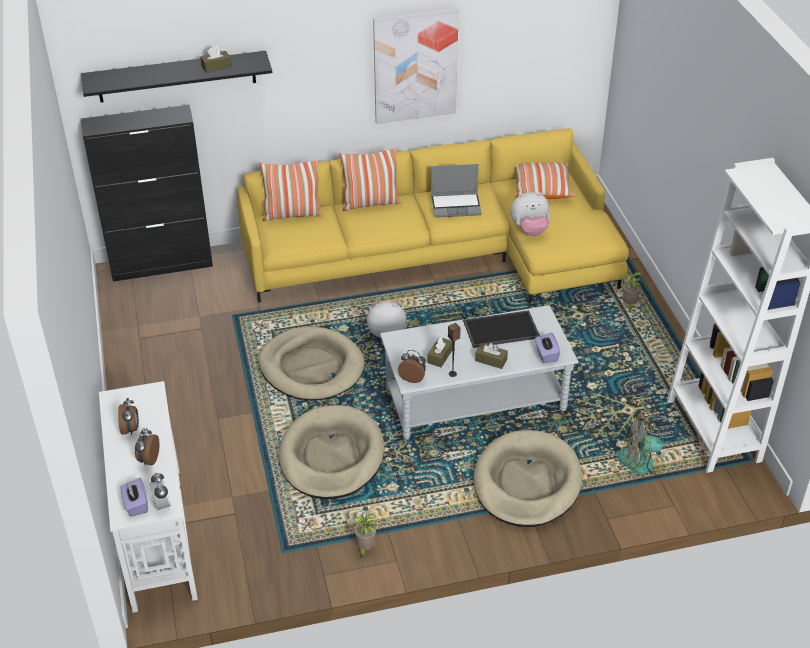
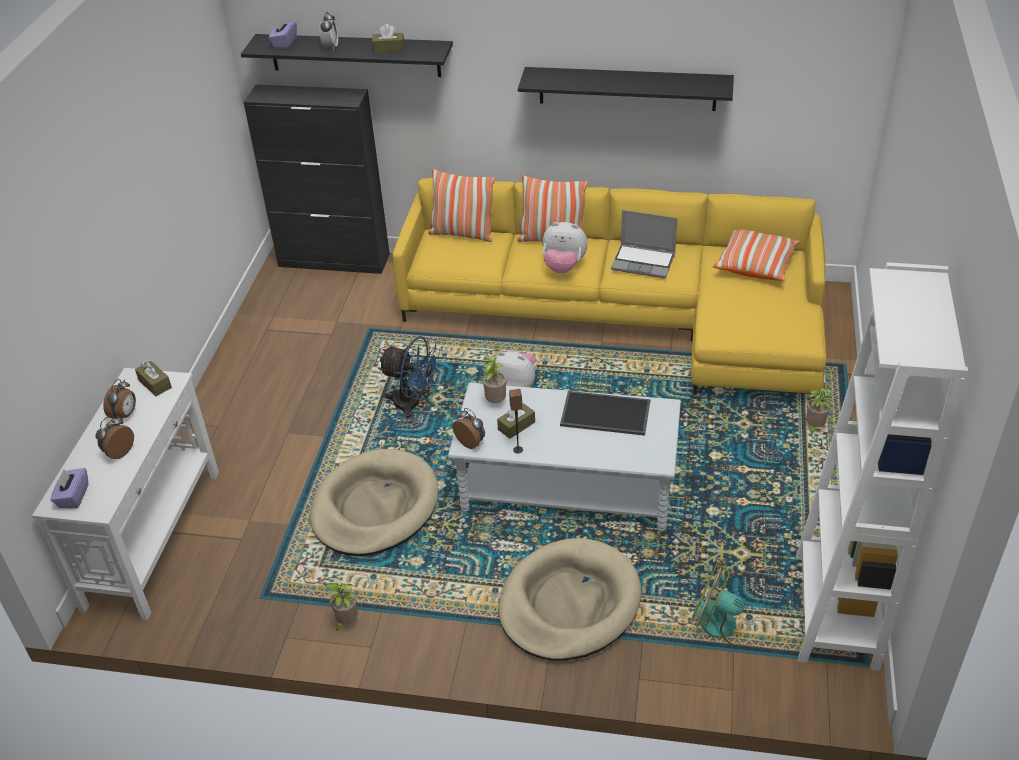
camera: 25 degrees right, 0 degrees up
alarm clock [150,472,171,510] -> alarm clock moved to [319,12,338,51]
beige dog bed [258,326,365,400] -> blue fan [378,336,440,419]
picture [373,8,459,124] -> black shelf [518,67,734,111]
brown tissue box [475,343,508,369] -> brown tissue box moved to [135,361,172,396]
plush toy [510,192,550,236] -> plush toy moved to [542,222,588,273]
purple tissue box [535,332,560,363] -> purple tissue box moved to [269,17,297,49]
none -> potted plant [482,353,507,403]

